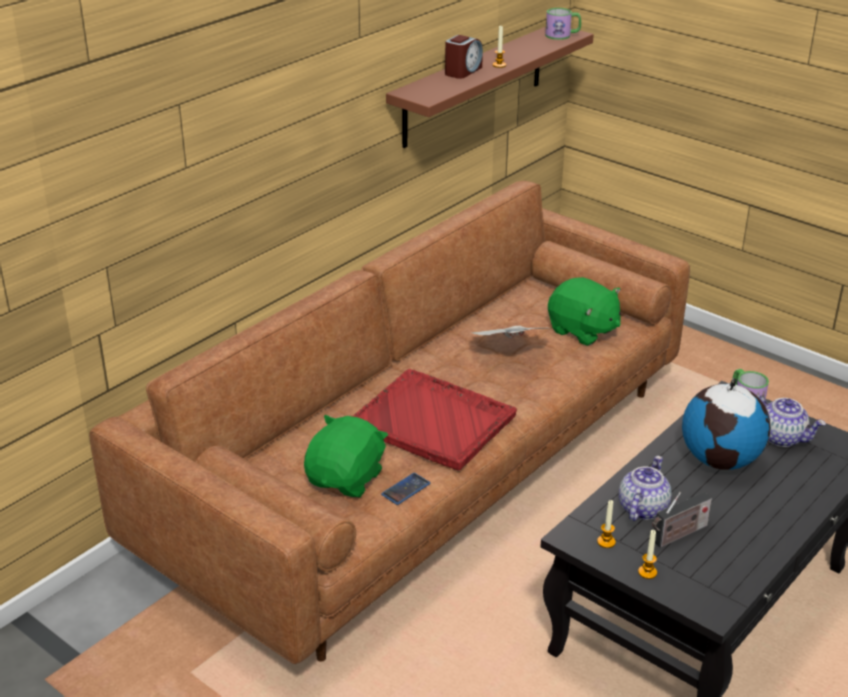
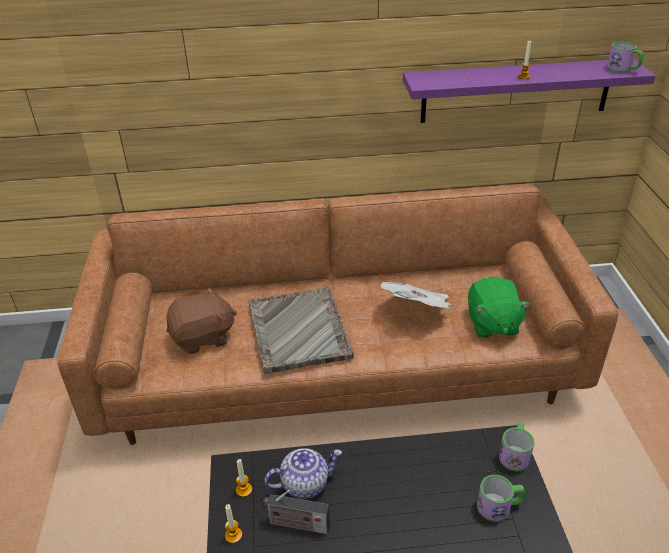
camera: 45 degrees right, 5 degrees up
green plush toy [304,415,388,497] -> brown plush toy [166,287,237,354]
red tray [352,369,517,471] -> grey tray [249,287,354,374]
phone [381,473,430,505] -> none
brown shelf [386,27,594,148] -> purple shelf [403,59,655,123]
alarm clock [445,35,483,79] -> none
globe [682,378,771,470] -> none
teapot [757,395,826,447] -> mug [477,475,525,522]

